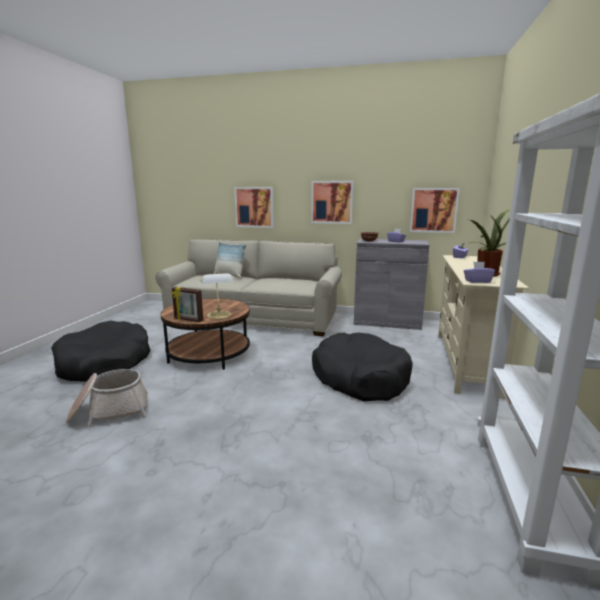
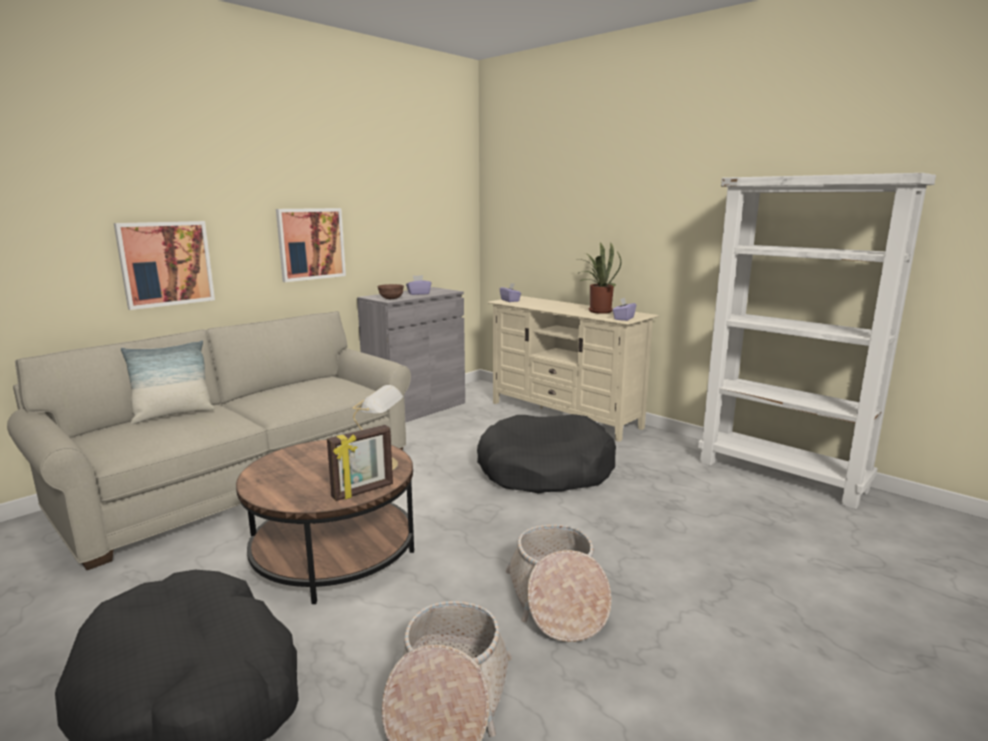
camera: 60 degrees left, 0 degrees up
picture [410,188,460,233] -> none
none -> basket [506,524,612,642]

